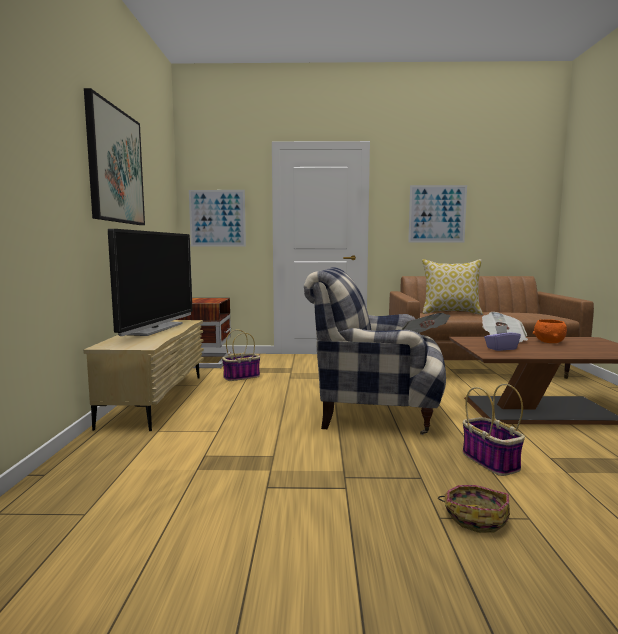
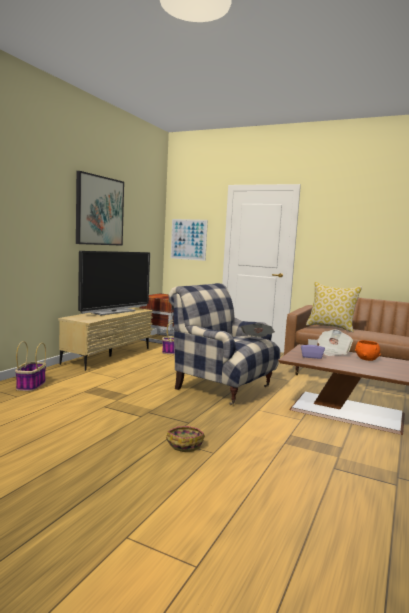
camera: 25 degrees right, 0 degrees up
picture [408,185,467,243] -> none
basket [463,384,525,476] -> basket moved to [15,341,46,391]

